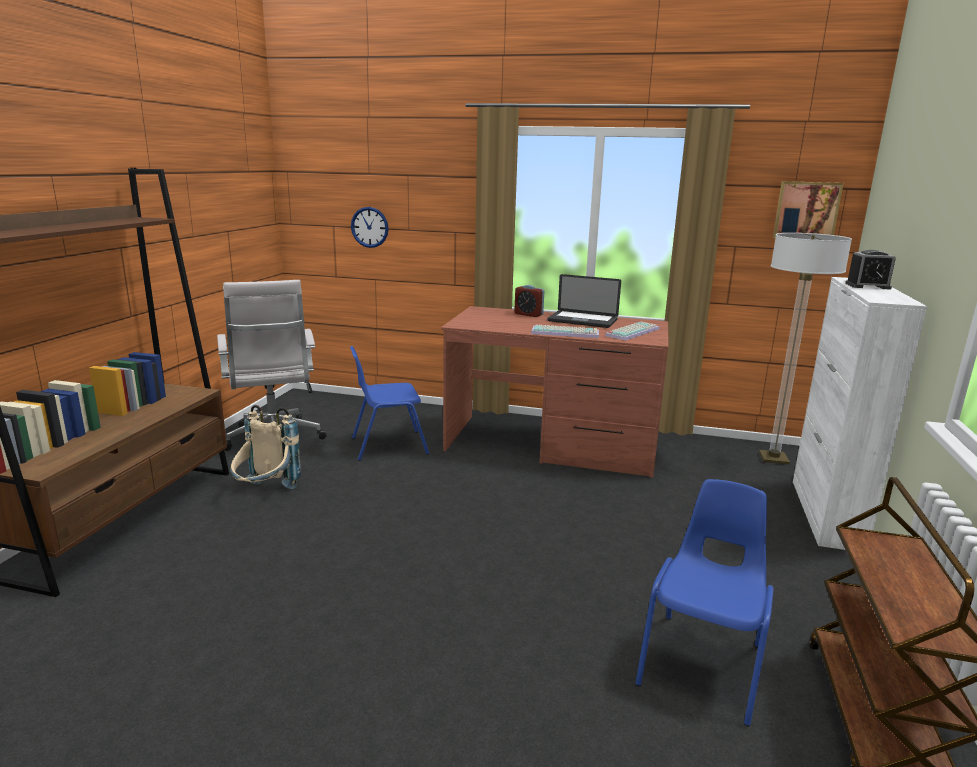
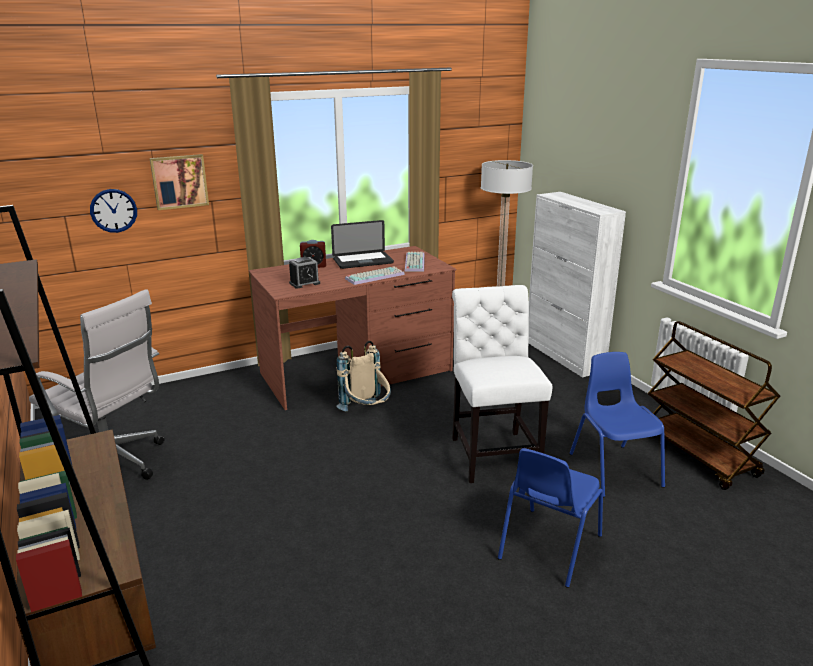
camera: 40 degrees left, 5 degrees up
beige backpack [230,405,301,489] -> beige backpack moved to [336,341,391,412]
blue chair [350,346,429,461] -> blue chair moved to [498,448,603,588]
picture [773,181,844,238] -> picture moved to [150,154,209,210]
alarm clock [845,250,896,289] -> alarm clock moved to [289,257,320,289]
none -> white chair [452,285,553,483]

